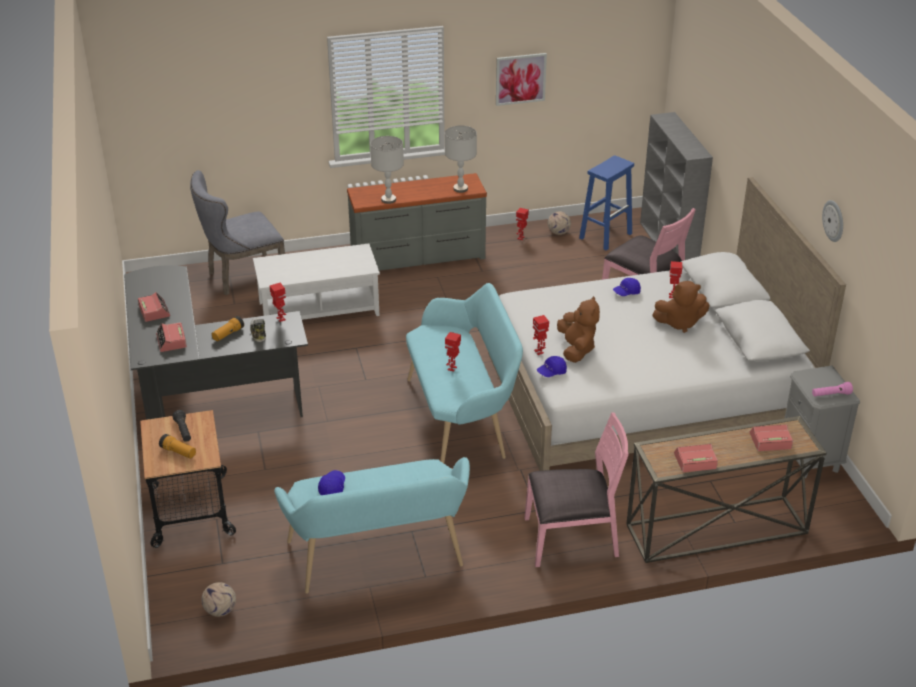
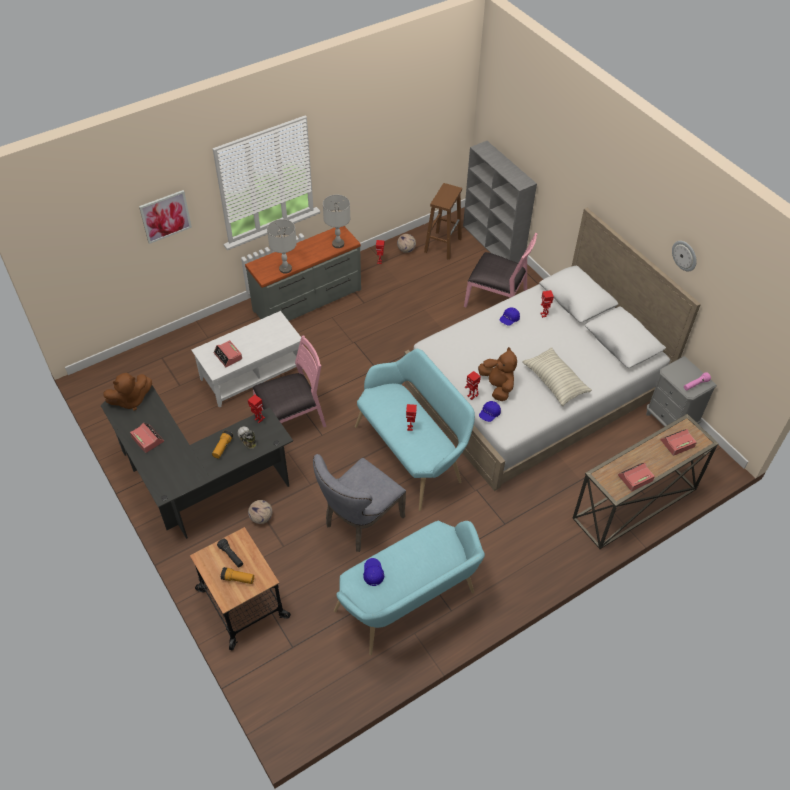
camera: 20 degrees left, 15 degrees up
alarm clock [156,322,187,352] -> alarm clock moved to [214,340,242,367]
grey chair [190,170,285,295] -> grey chair moved to [313,454,406,552]
football [201,582,236,617] -> football moved to [248,500,272,524]
picture [496,53,547,106] -> picture moved to [139,190,192,244]
pink chair [524,412,629,567] -> pink chair moved to [252,335,327,427]
blue stool [579,155,634,251] -> brown stool [424,183,462,260]
brown plush toy [652,281,710,333] -> brown plush toy moved to [104,373,152,410]
none -> pillow [522,348,592,406]

